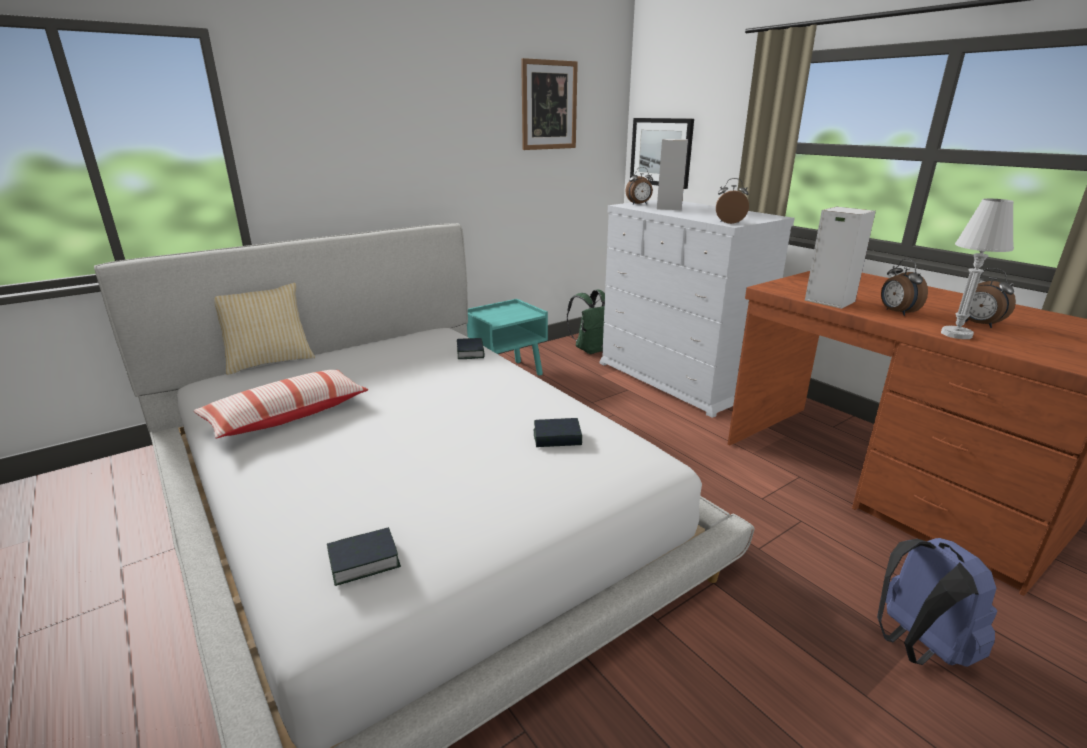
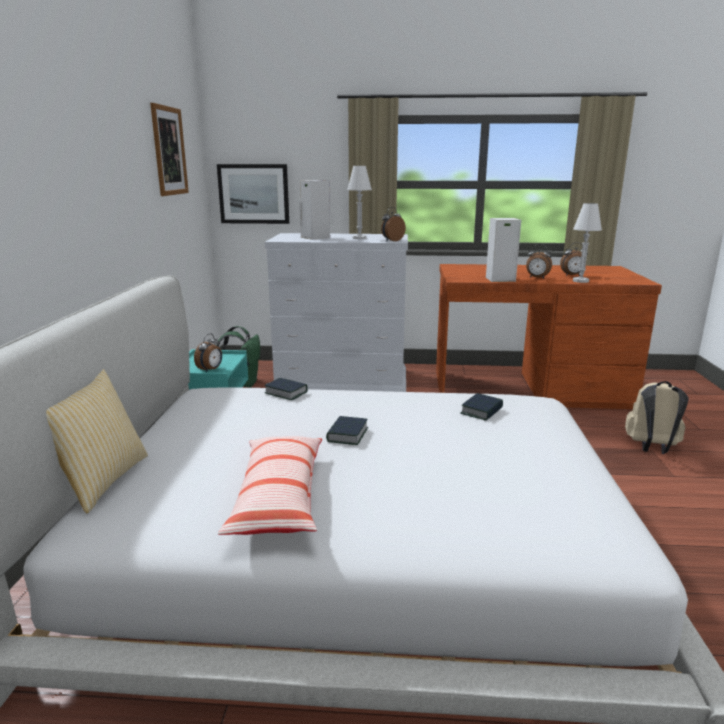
camera: 50 degrees left, 5 degrees down
book [327,527,401,586] -> book moved to [326,416,368,445]
alarm clock [626,167,653,204] -> alarm clock moved to [194,333,222,373]
blue backpack [877,538,997,667] -> beige backpack [625,381,689,454]
none -> white table lamp [347,166,372,239]

